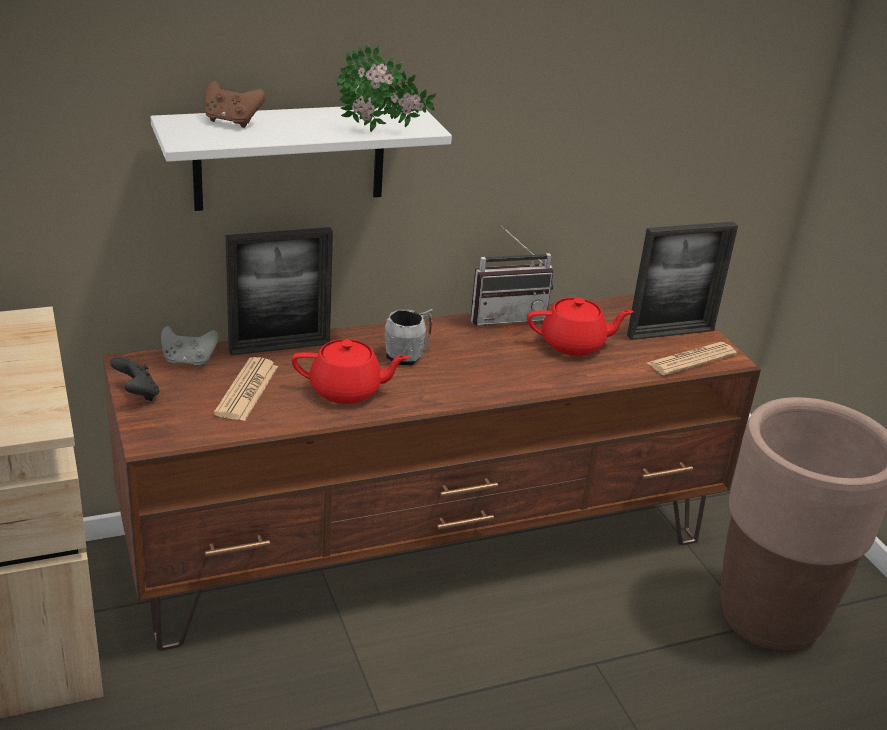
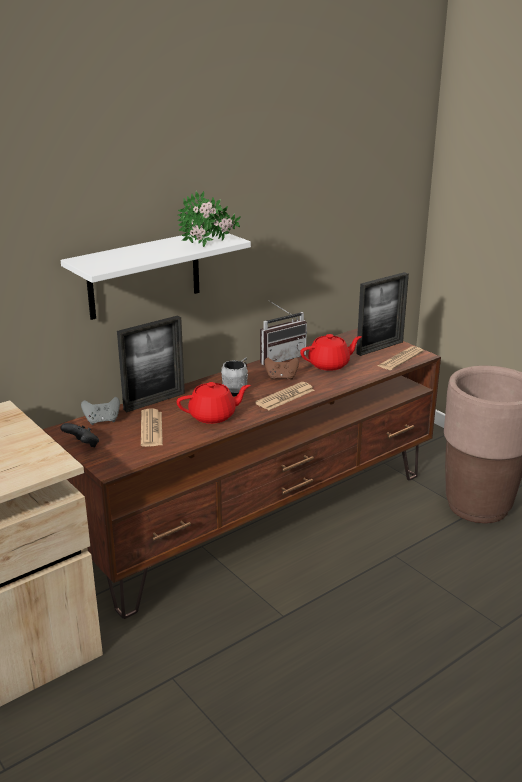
camera: 15 degrees left, 5 degrees down
brown game controller [204,81,266,128] -> brown game controller moved to [264,358,299,380]
none -> newspaper [255,382,315,410]

